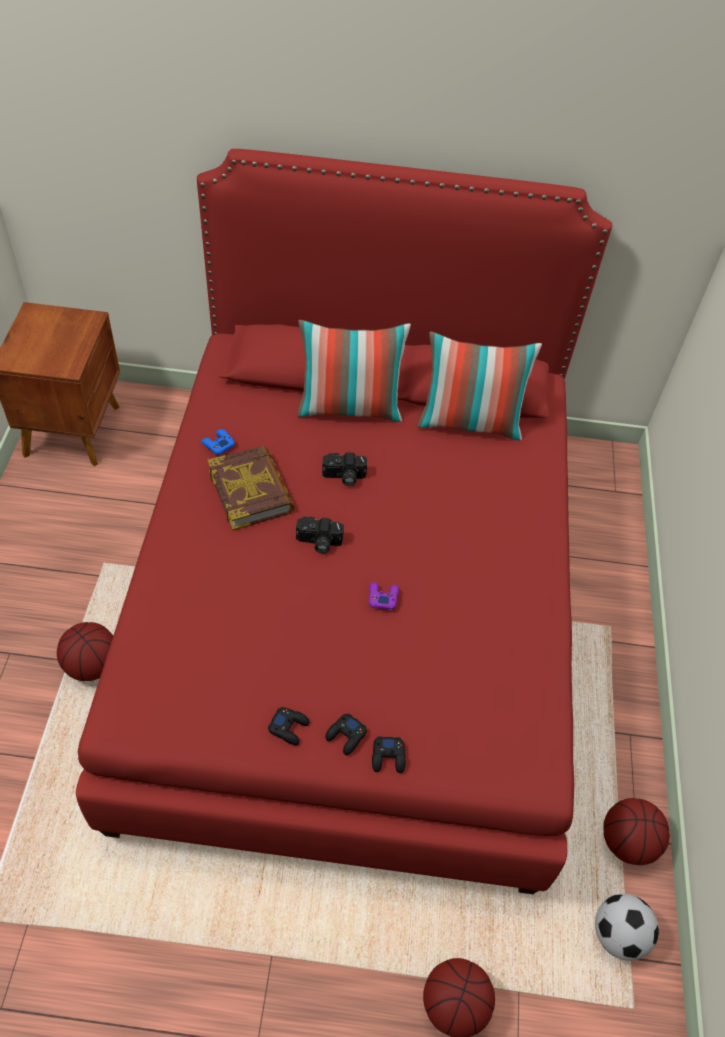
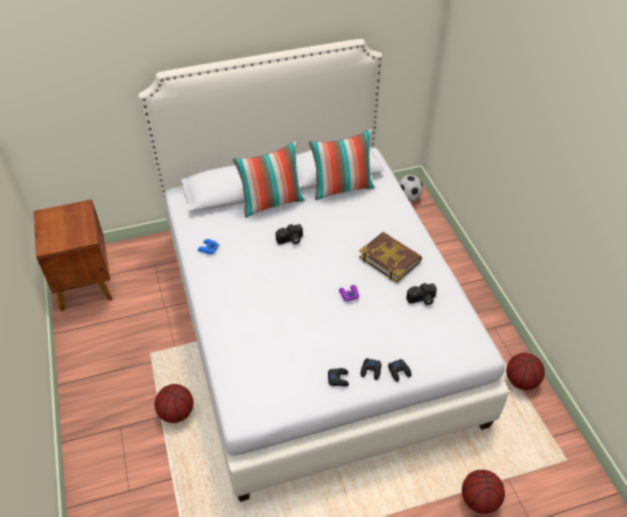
camera: 20 degrees left, 5 degrees down
red bed [76,149,612,894] -> white bed [138,39,508,502]
book [208,446,294,531] -> book moved to [359,232,422,283]
camera [296,516,344,553] -> camera moved to [406,283,437,305]
football [595,894,659,961] -> football moved to [398,175,423,201]

